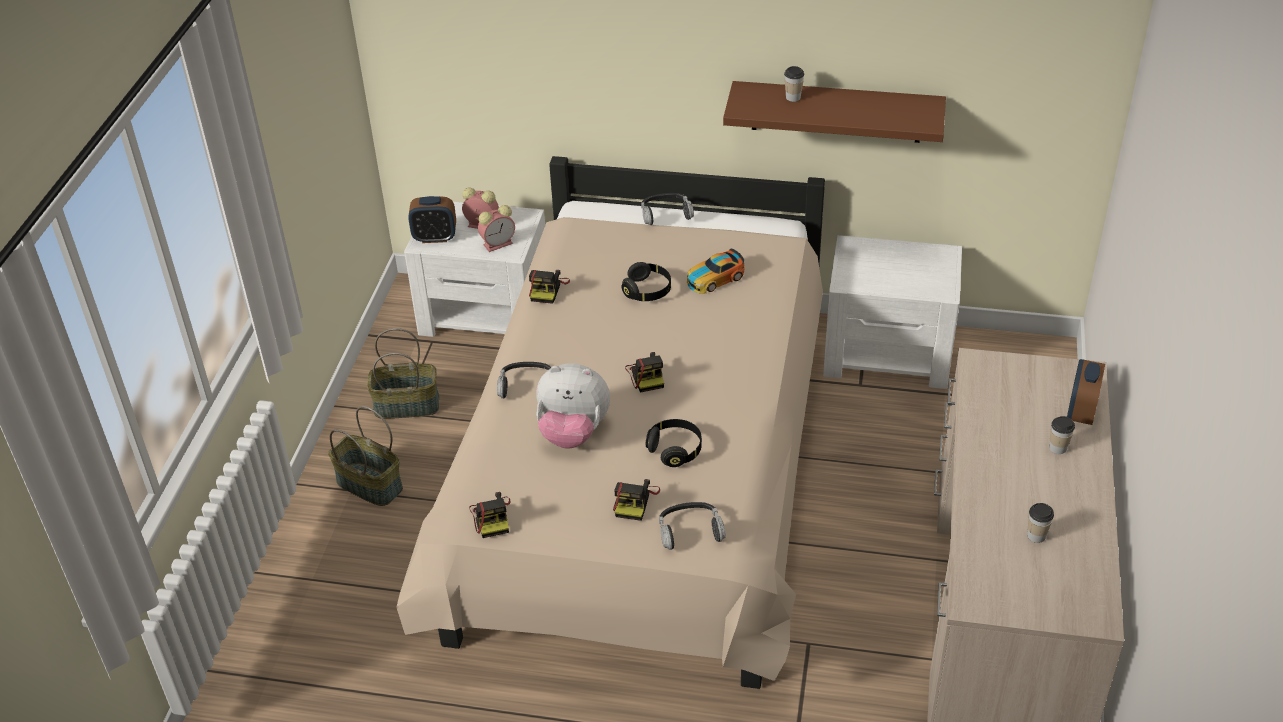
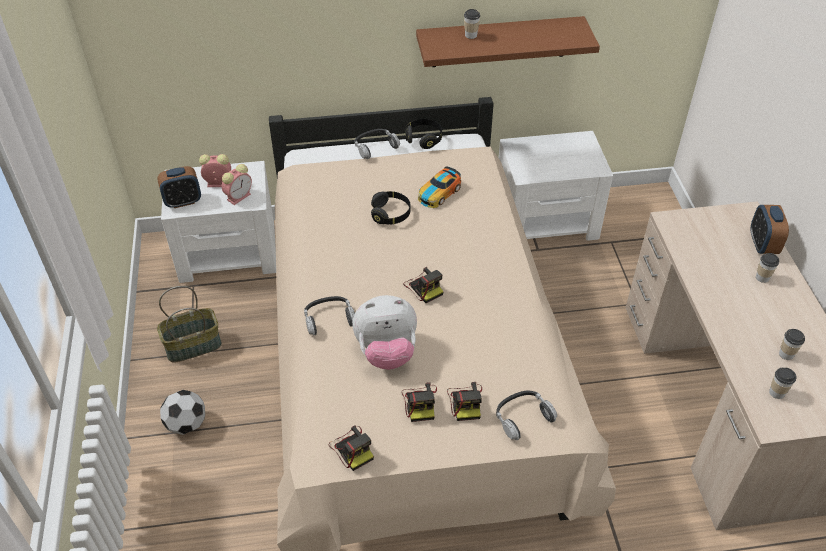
camera: 20 degrees left, 5 degrees up
basket [328,406,403,506] -> football [160,390,205,435]
camera [529,270,570,304] -> camera moved to [402,382,437,422]
black headphones [646,419,702,467] -> black headphones moved to [405,119,442,149]
none -> cup [769,367,796,399]

